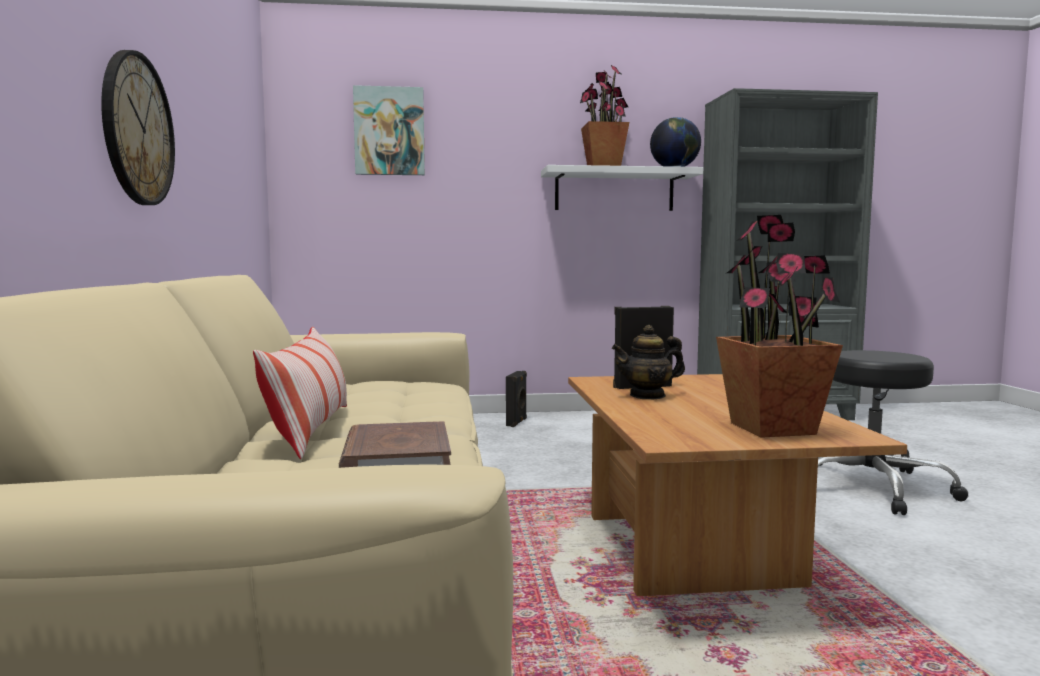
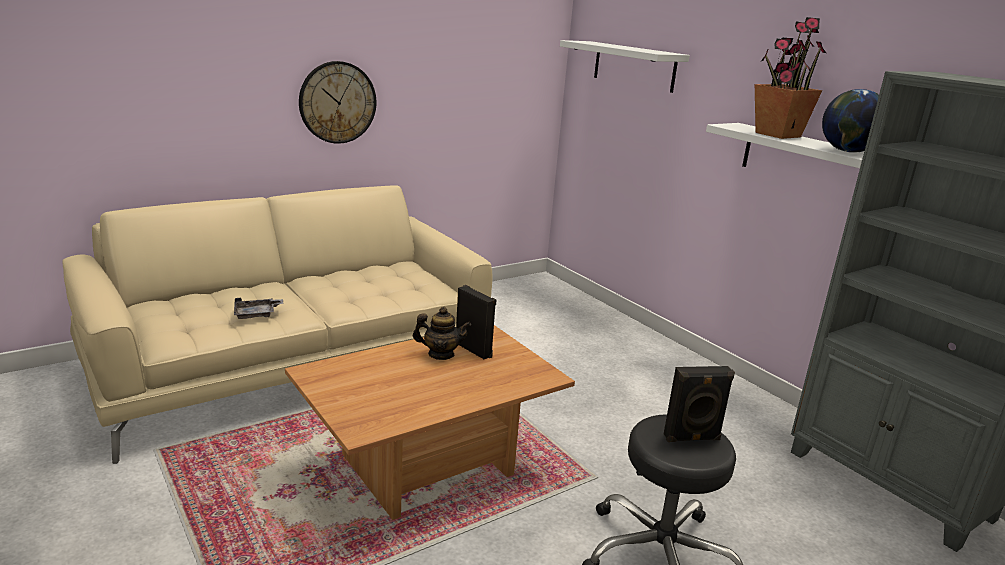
camera: 60 degrees right, 15 degrees up
pillow [253,327,347,459] -> none
brown book [339,421,451,468] -> grey tray [234,298,283,319]
picture [353,85,425,175] -> white shelf [560,40,690,93]
black speaker [506,371,527,427] -> black speaker moved to [664,366,735,442]
teapot [612,325,685,400] -> teapot turned 135 degrees clockwise [413,307,471,360]
potted plant [716,215,843,438] -> none

